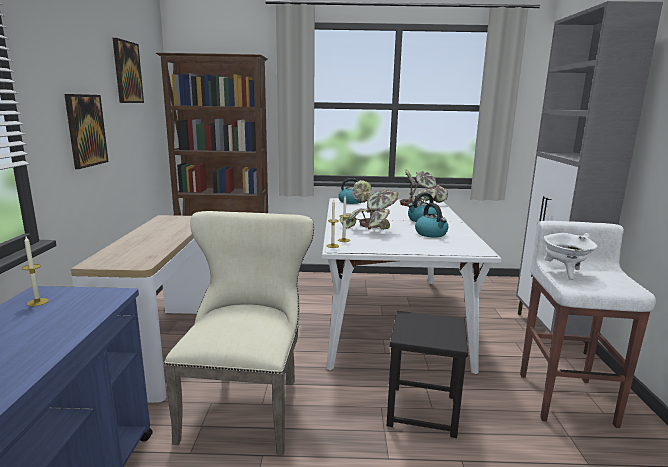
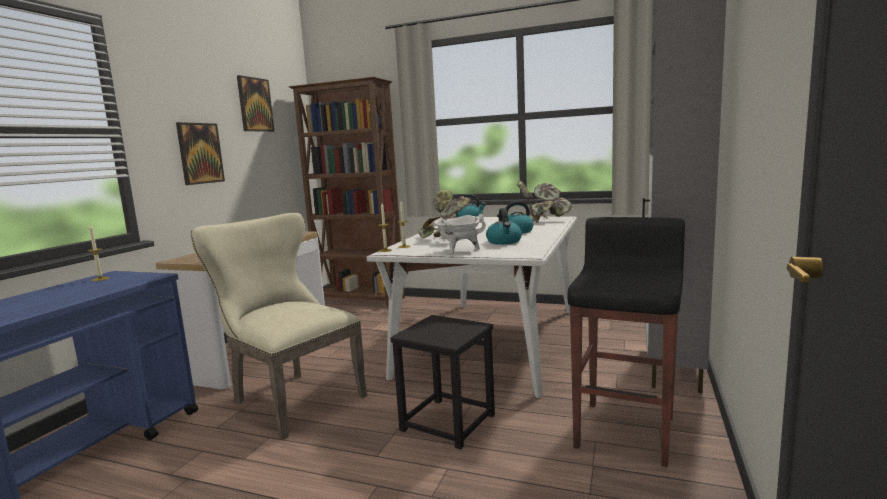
camera: 20 degrees right, 5 degrees down
beige chair [164,211,314,455] -> beige chair turned 75 degrees counterclockwise [191,213,367,440]
white stool [520,221,656,428] -> black stool [567,217,685,467]
white cooking pot [544,233,598,280] -> white cooking pot moved to [434,214,486,255]

